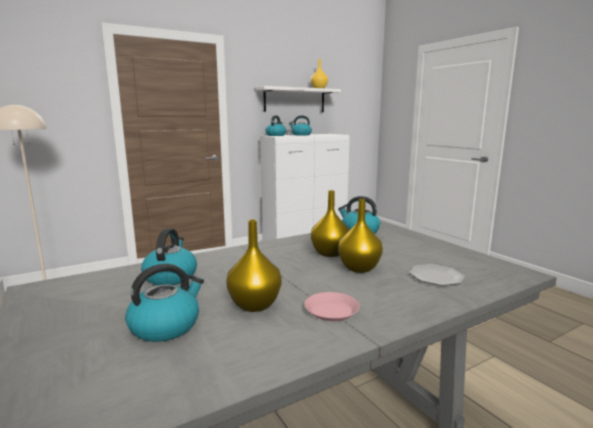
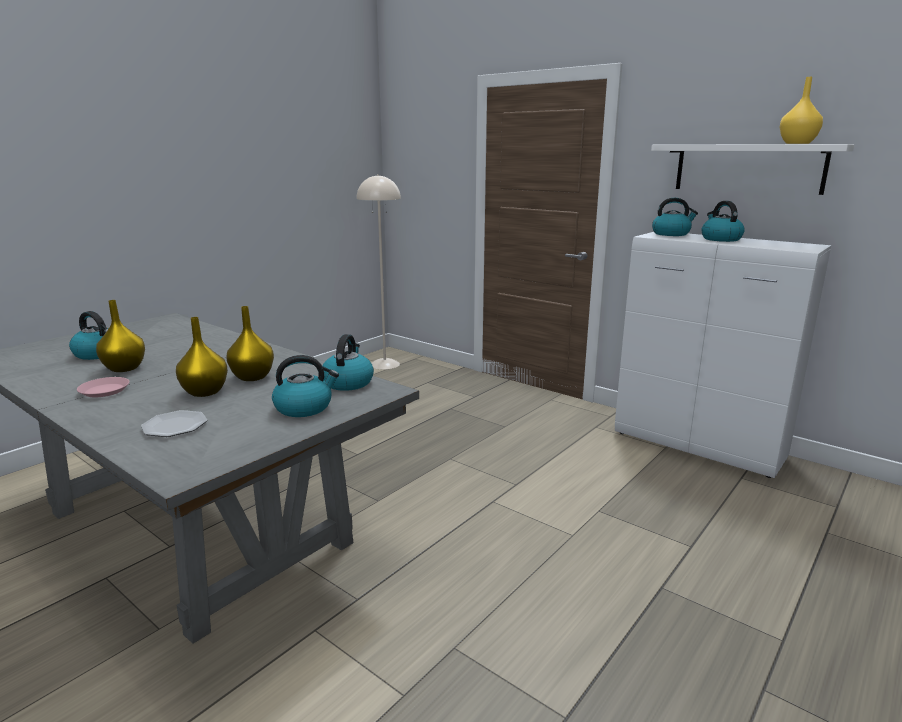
camera: 70 degrees right, 5 degrees up
kettle [141,228,197,285] -> kettle moved to [272,355,339,417]

